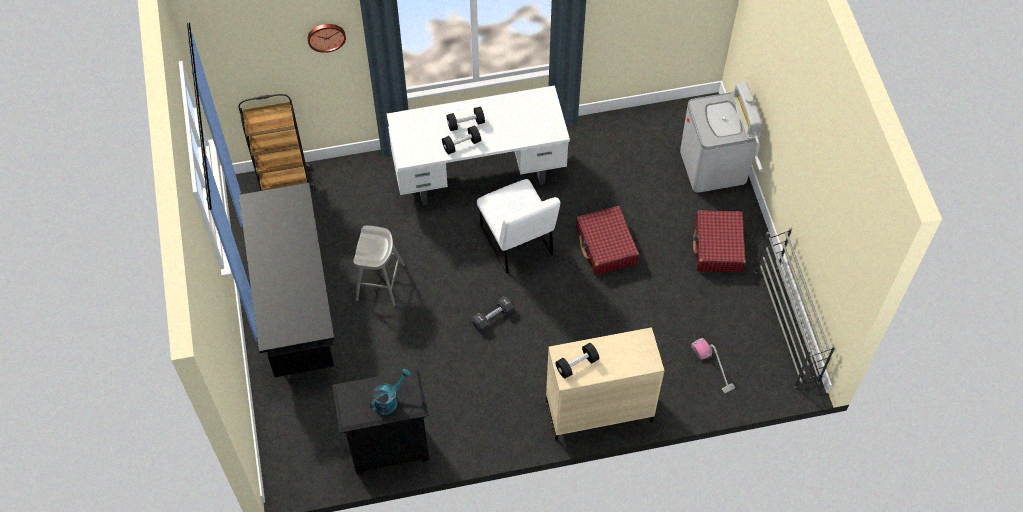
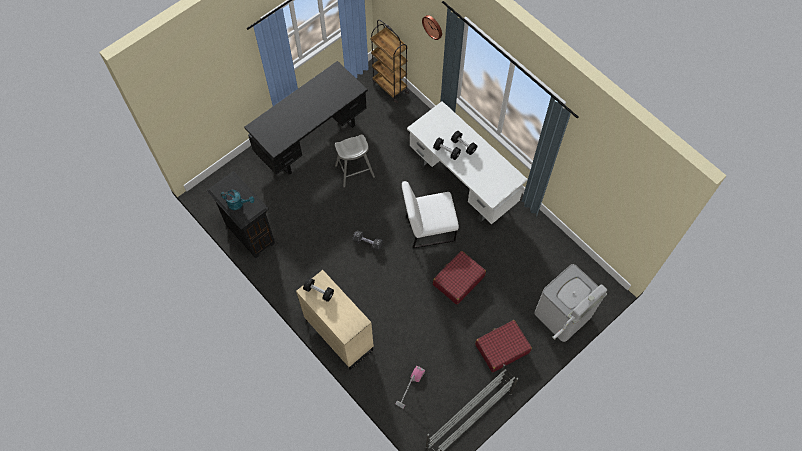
camera: 60 degrees right, 5 degrees up
white chair [477,179,560,274] -> white chair turned 45 degrees clockwise [402,181,459,249]

